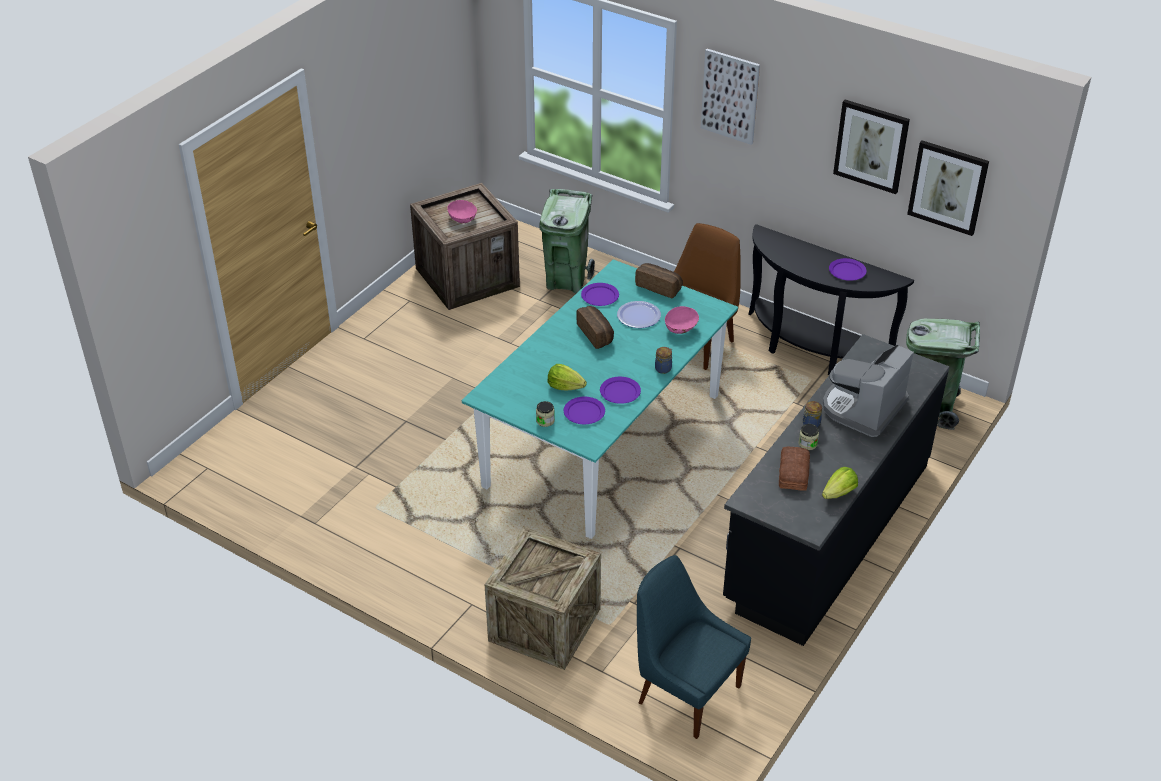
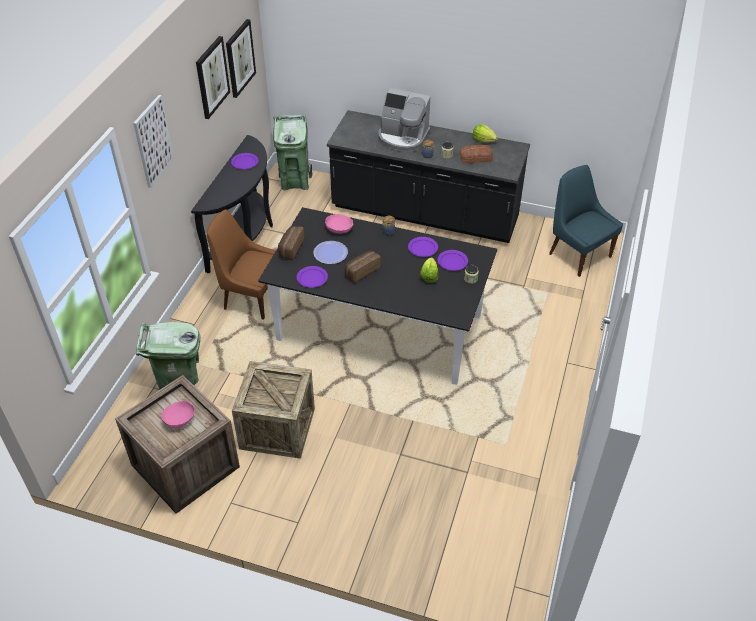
camera: 105 degrees left, 5 degrees up
turquoise dining table [462,259,738,539] -> black dining table [258,207,497,385]
crate [484,527,601,670] -> crate moved to [232,361,315,459]
blue chair [637,555,751,739] -> blue chair turned 120 degrees clockwise [549,165,623,277]

